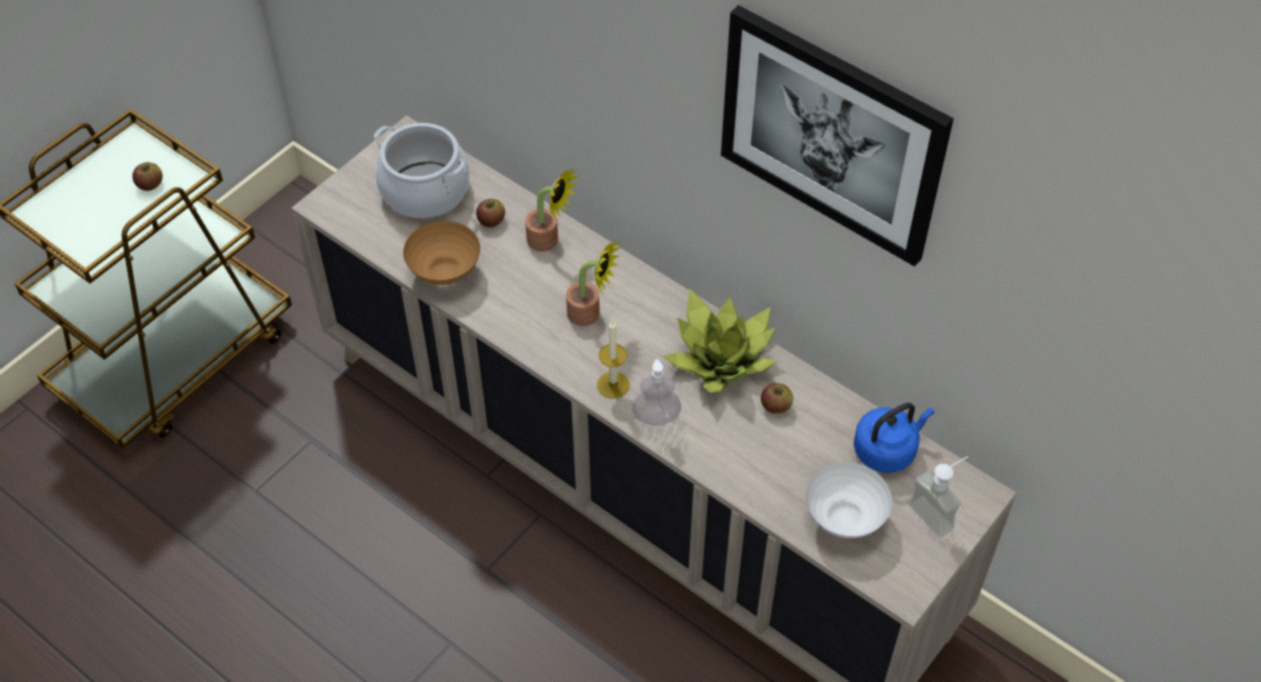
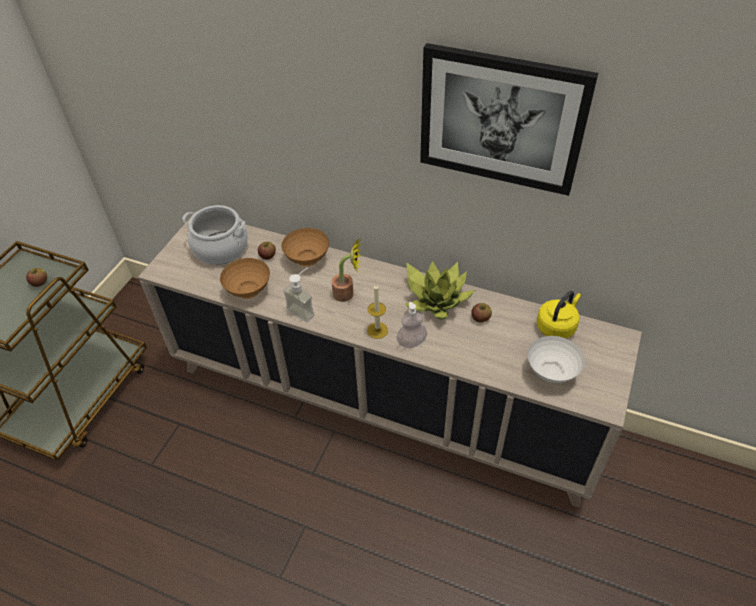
camera: 15 degrees left, 5 degrees down
potted plant [525,168,578,252] -> brown bowl [282,228,329,267]
blue kettle [854,403,934,473] -> yellow kettle [537,291,581,338]
soap dispenser [909,456,968,537] -> soap dispenser moved to [283,268,314,322]

